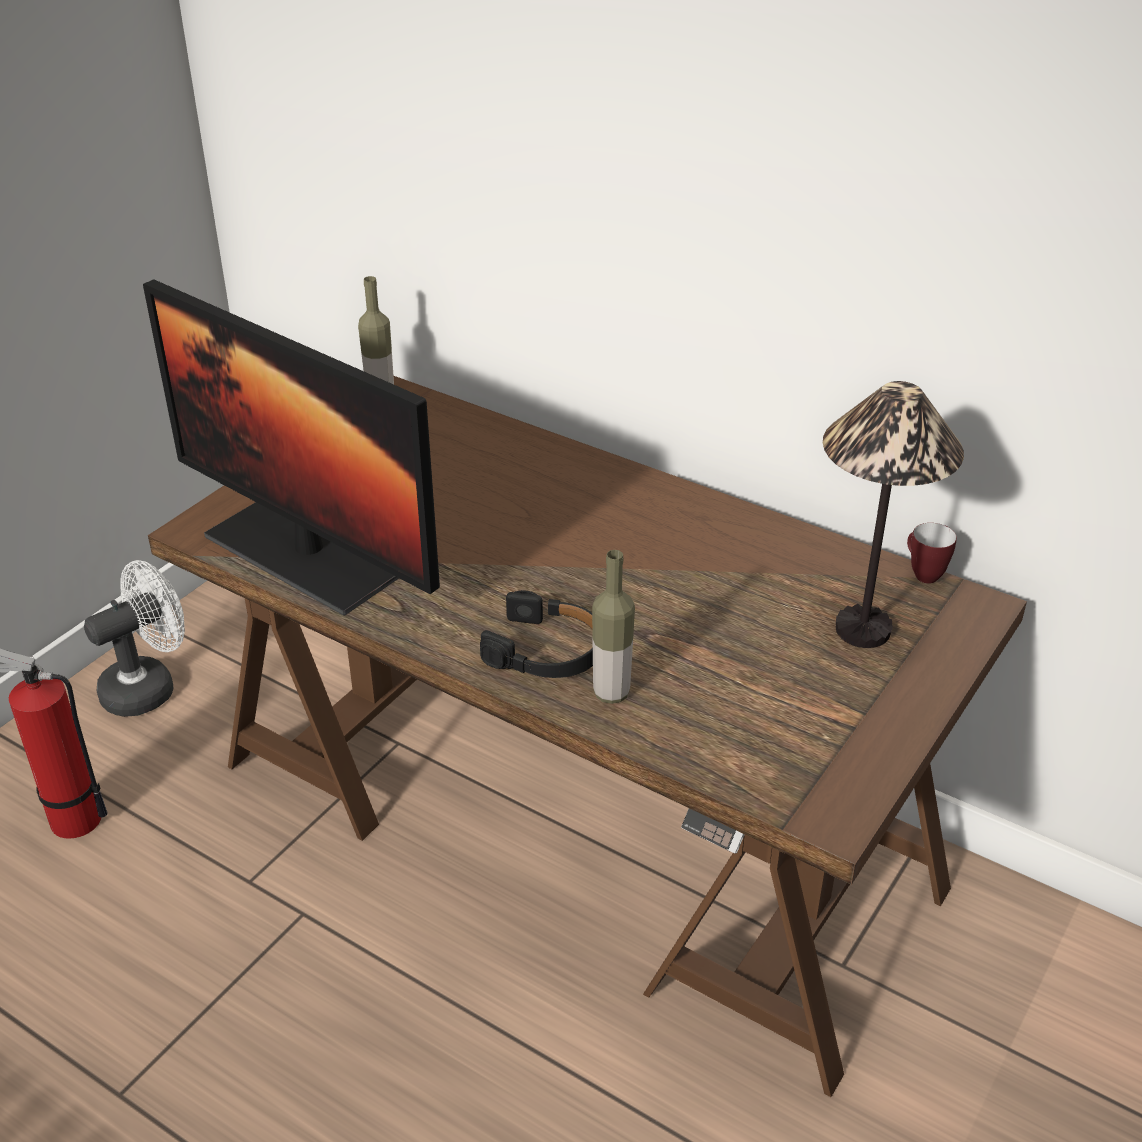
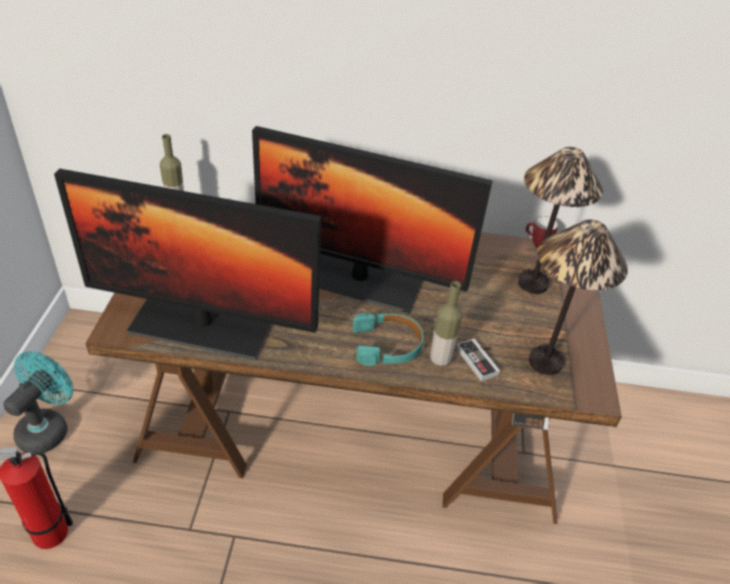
camera: 30 degrees left, 5 degrees up
white fan [84,560,185,717] -> turquoise fan [3,351,73,453]
black headphones [480,590,593,678] -> turquoise headphones [353,313,424,366]
none -> monitor [252,126,492,313]
none -> game controller [457,338,500,382]
none -> table lamp [529,219,628,375]

